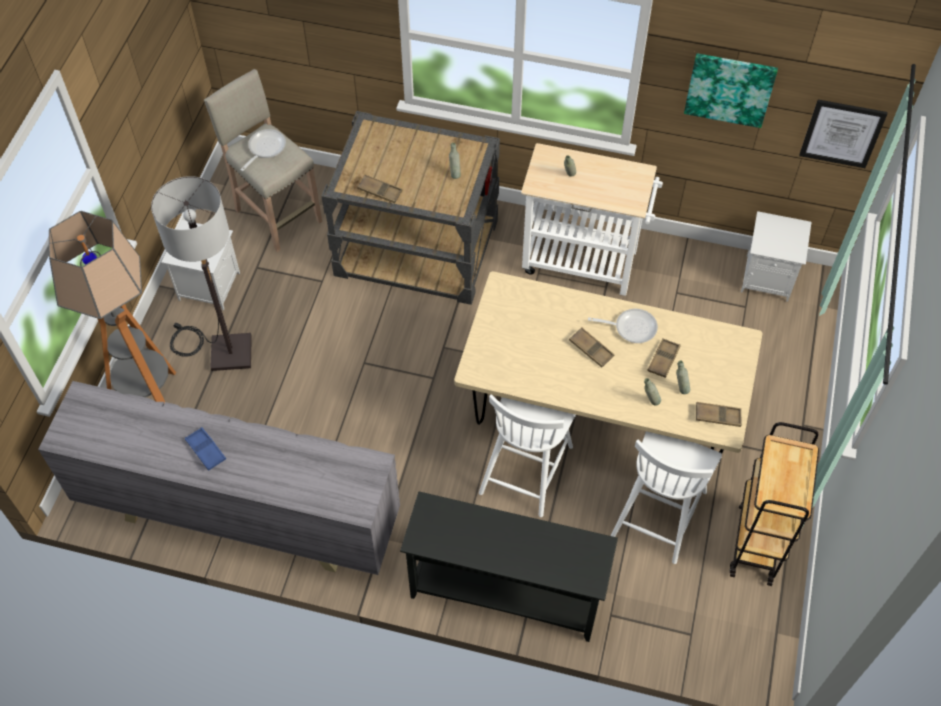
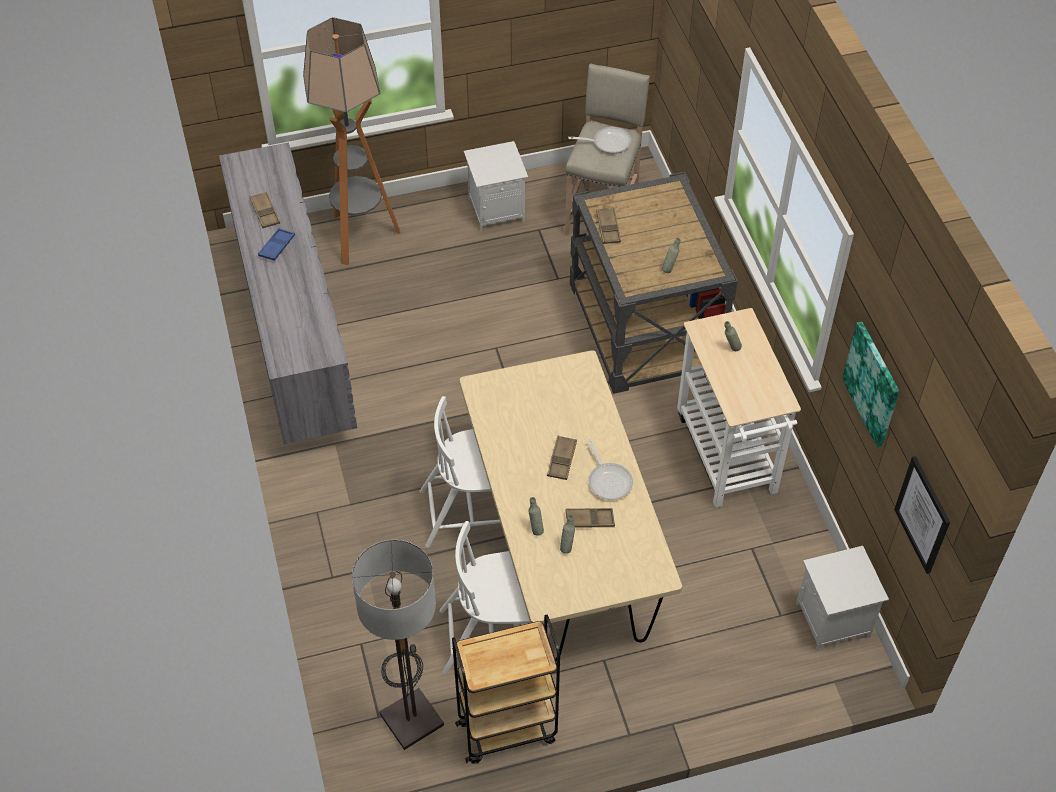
camera: 60 degrees right, 5 degrees down
floor lamp [151,176,252,371] -> floor lamp moved to [352,540,444,750]
black console table [400,492,618,642] -> none
brown tray [696,402,742,427] -> brown tray moved to [250,192,280,228]

